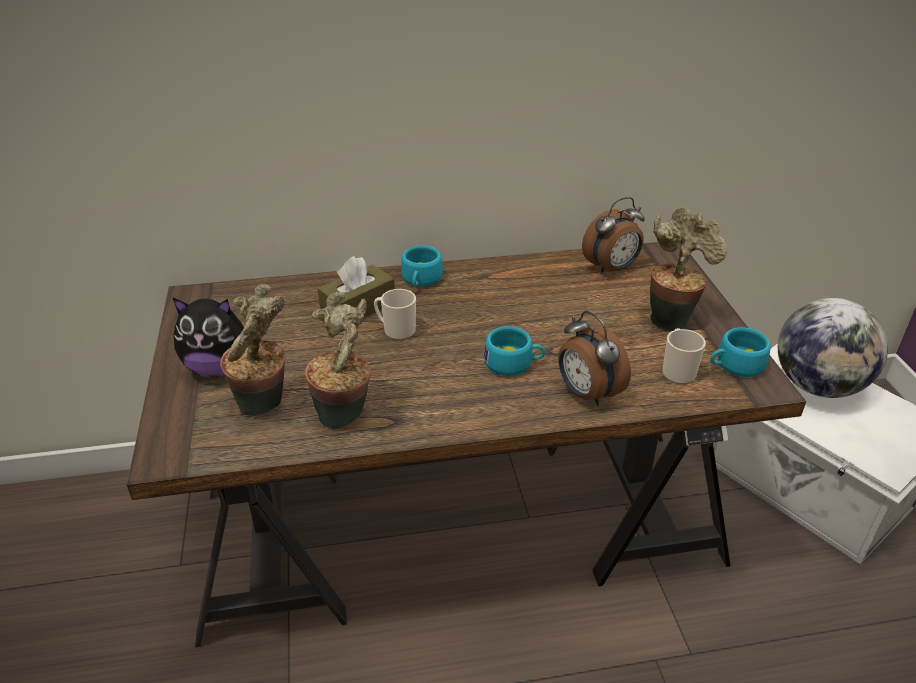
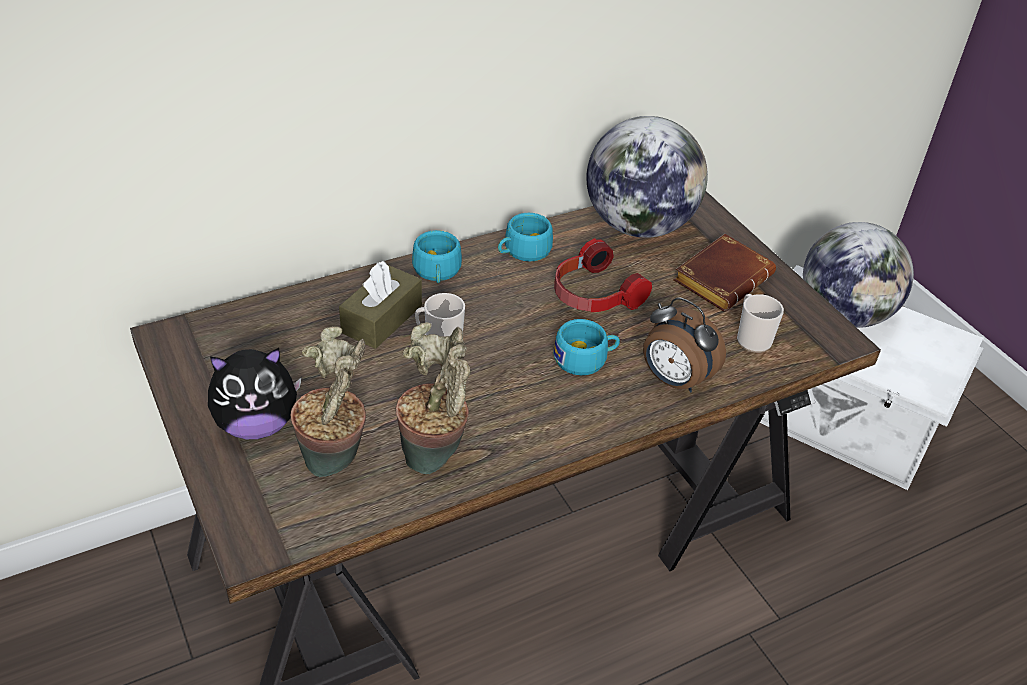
camera: 20 degrees left, 5 degrees up
alarm clock [582,197,645,274] -> globe [586,116,708,238]
potted plant [650,207,727,332] -> brown book [673,234,776,312]
turquoise cup [710,327,771,377] -> turquoise cup moved to [498,213,553,261]
none -> headphones [554,238,652,312]

